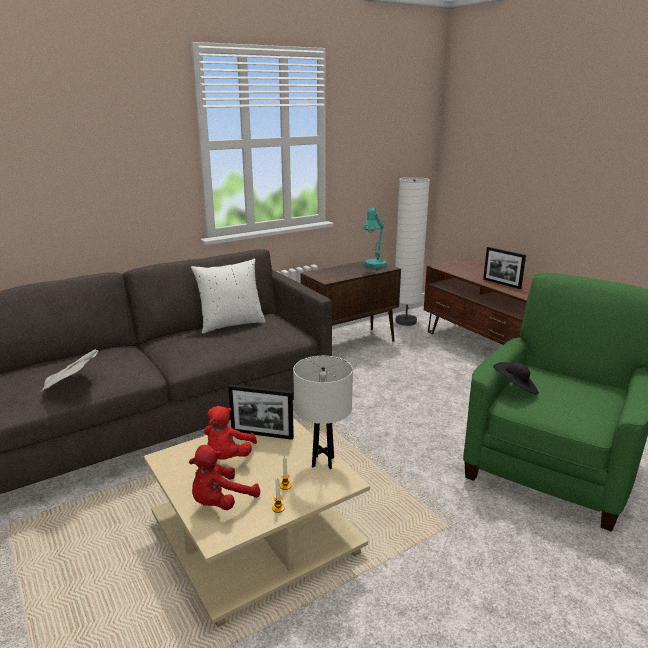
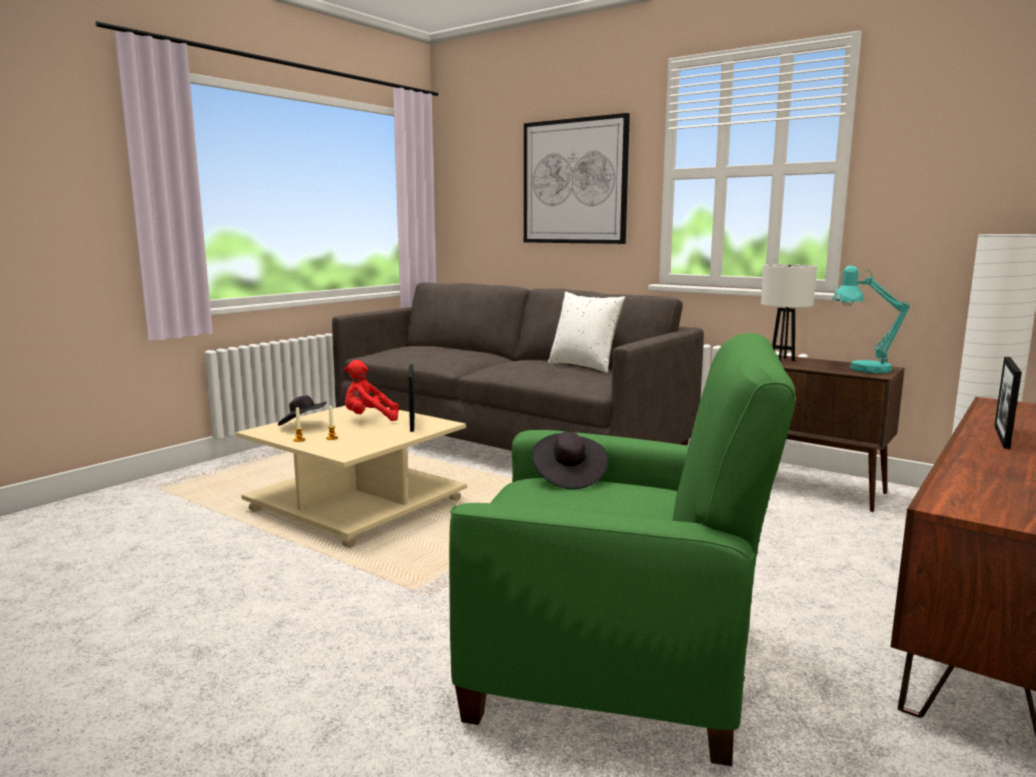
camera: 70 degrees right, 10 degrees down
newspaper [41,348,98,391] -> none
red plush toy [189,445,260,510] -> black hat [278,395,327,426]
white table lamp [293,356,353,469] -> white table lamp moved to [761,264,817,361]
none -> picture [524,113,630,244]

